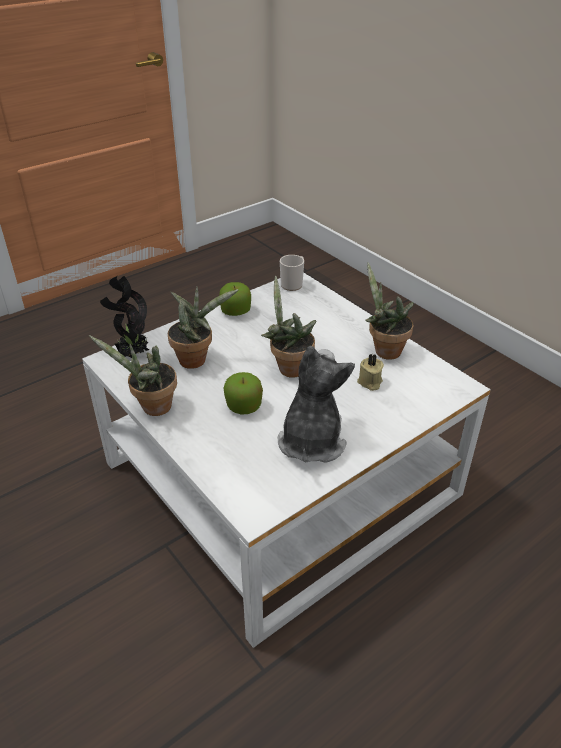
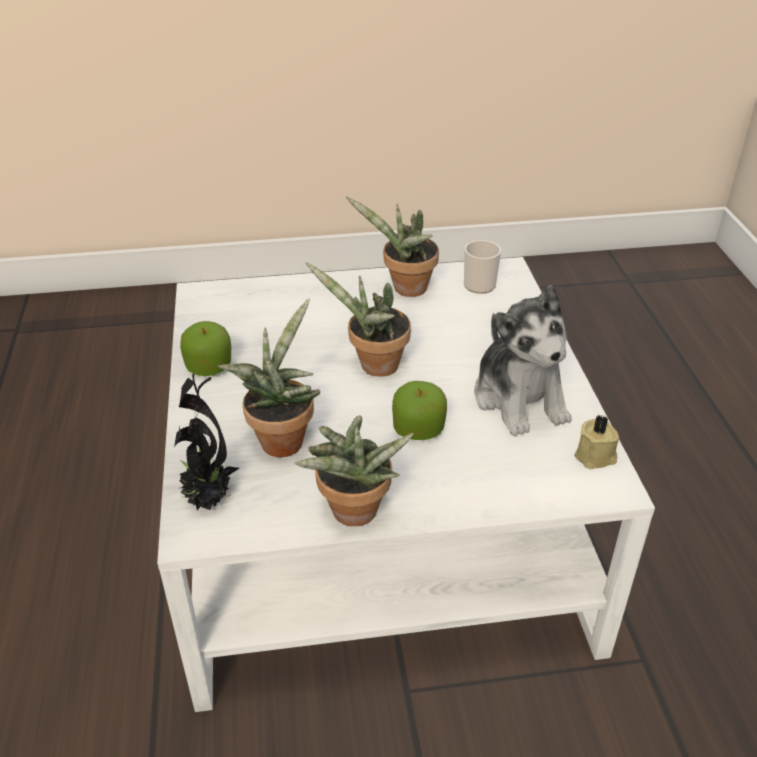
camera: 60 degrees left, 0 degrees up
plush toy [278,345,355,463] -> plush toy turned 150 degrees counterclockwise [474,285,572,436]
mug [280,255,304,291] -> mug moved to [464,240,501,294]
beige candle [357,354,384,391] -> beige candle moved to [574,415,619,469]

